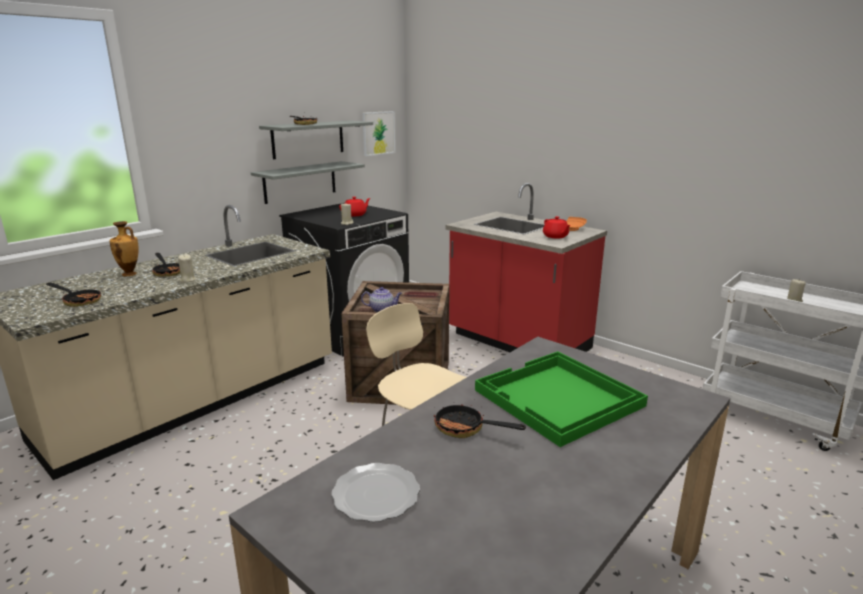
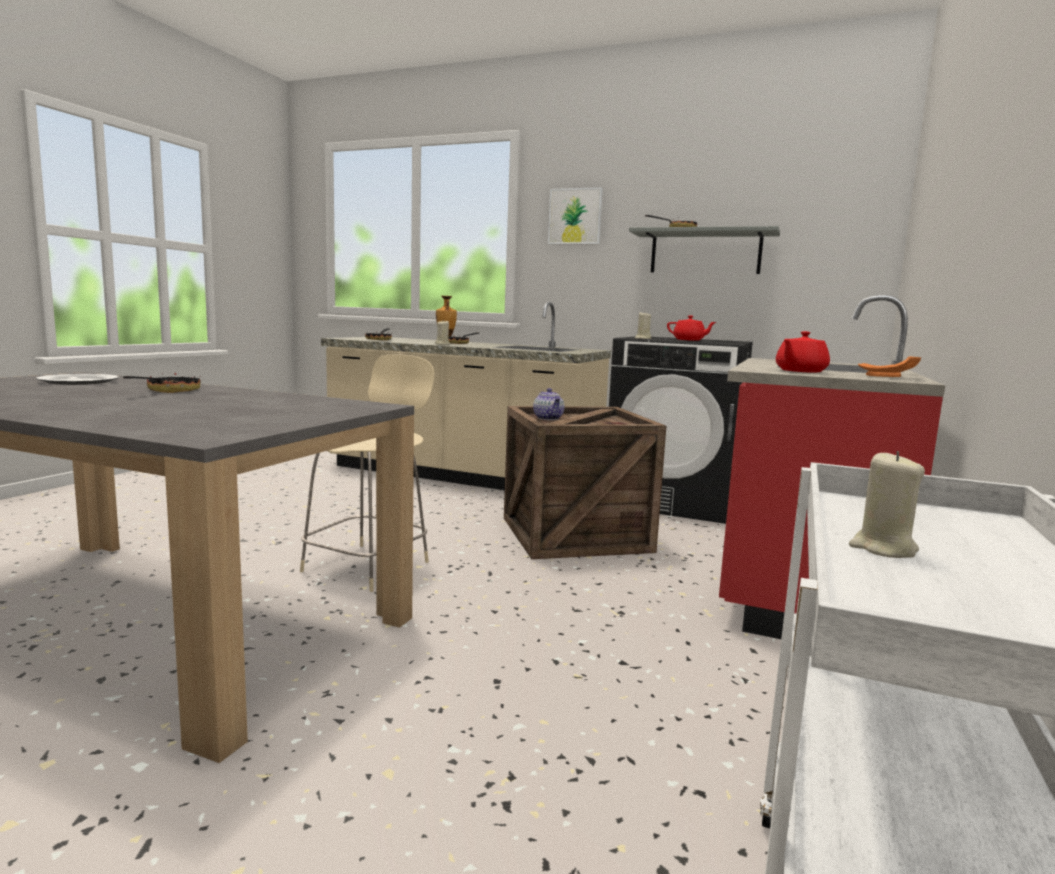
camera: 70 degrees right, 10 degrees down
grey shelf [251,161,365,204] -> none
picture [362,111,395,156] -> picture moved to [548,187,603,244]
green tray [475,351,648,447] -> none

